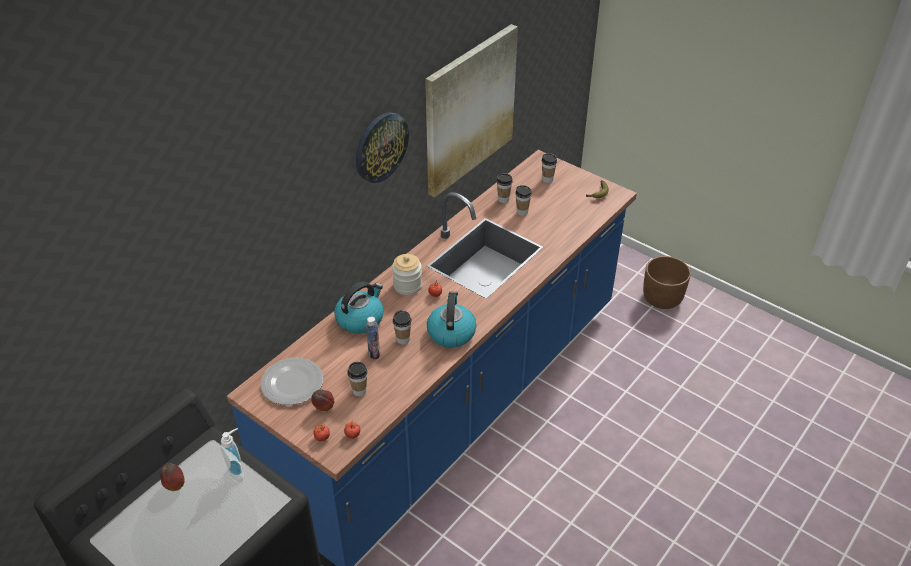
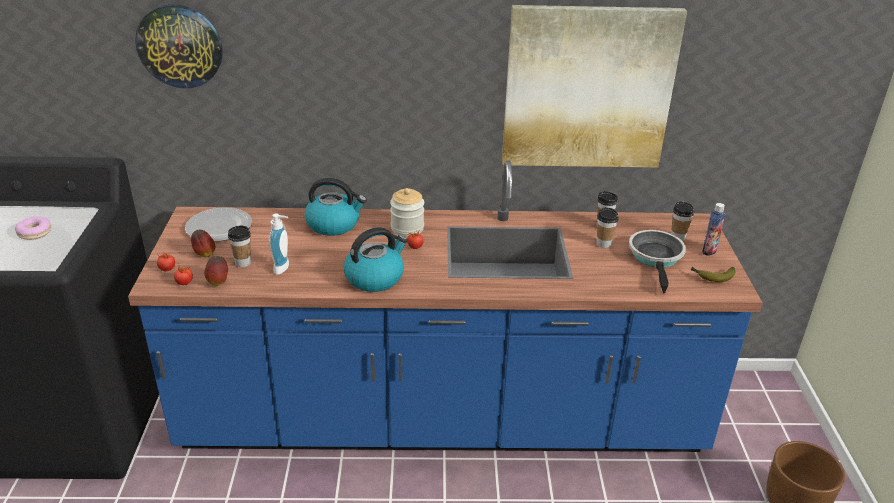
camera: 50 degrees right, 10 degrees down
apple [160,463,185,491] -> apple moved to [204,256,228,286]
soap dispenser [221,428,244,482] -> soap dispenser moved to [269,214,289,275]
wall clock [356,112,409,183] -> wall clock moved to [135,4,223,88]
bottle [366,317,380,360] -> bottle moved to [702,203,726,256]
cup [393,310,412,345] -> none
none -> donut [15,216,51,240]
none -> frying pan [629,230,686,293]

